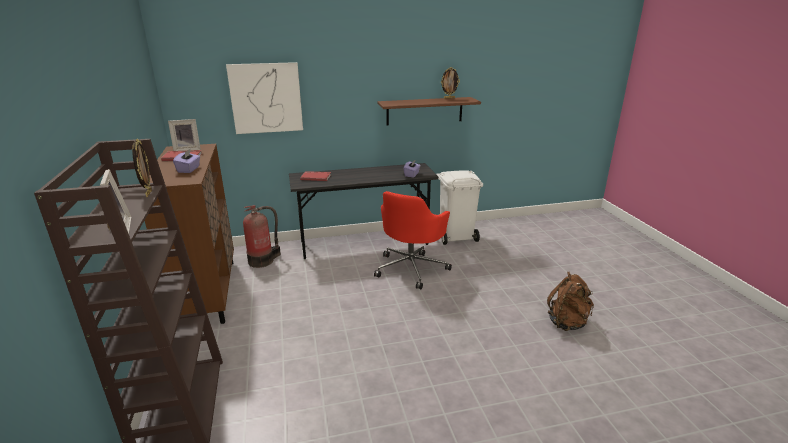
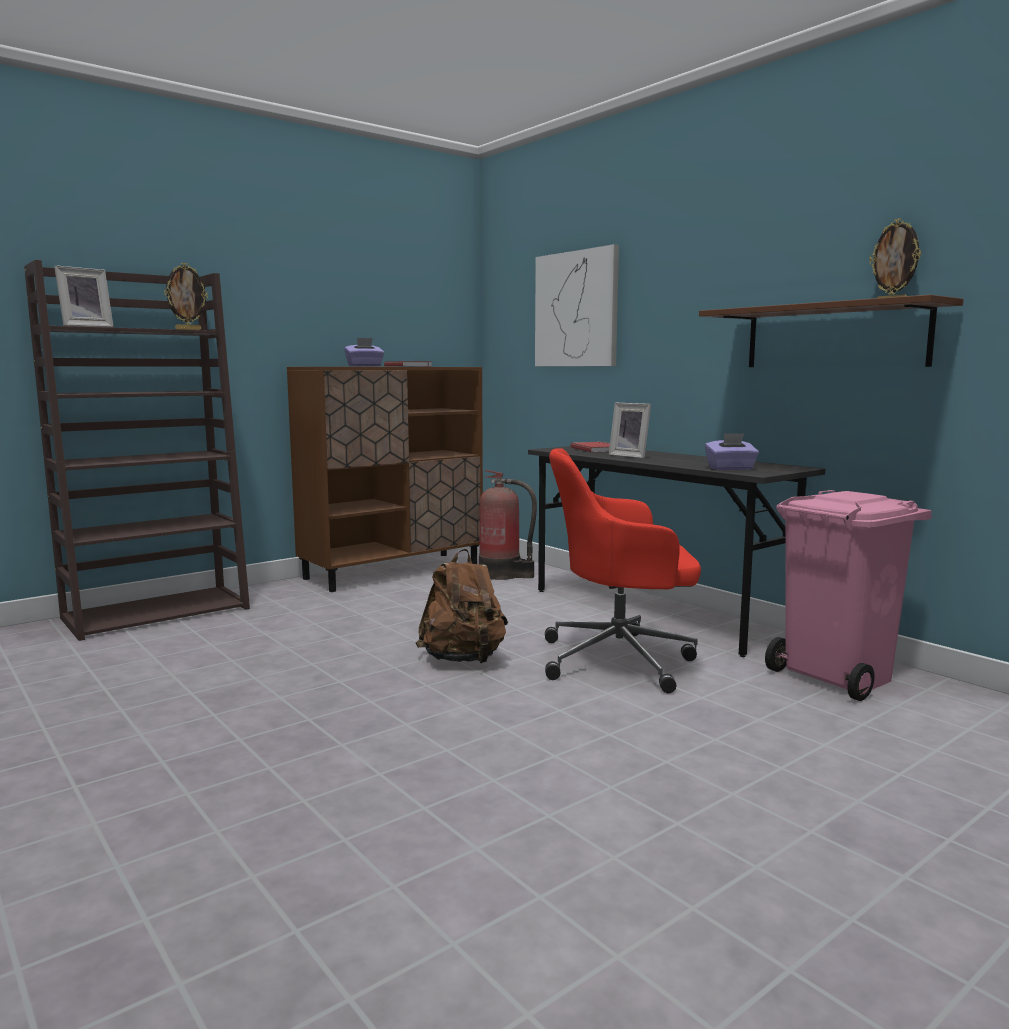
camera: 65 degrees right, 15 degrees down
picture frame [168,119,201,151] -> picture frame moved to [609,402,651,458]
white trash can [436,170,483,245] -> pink trash can [765,490,932,701]
brown backpack [547,272,594,331] -> brown backpack moved to [415,549,508,663]

